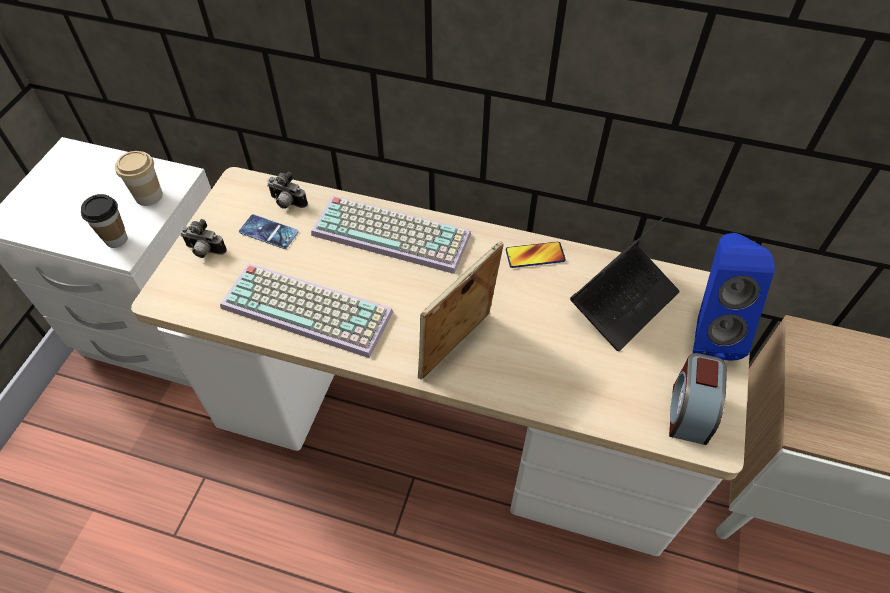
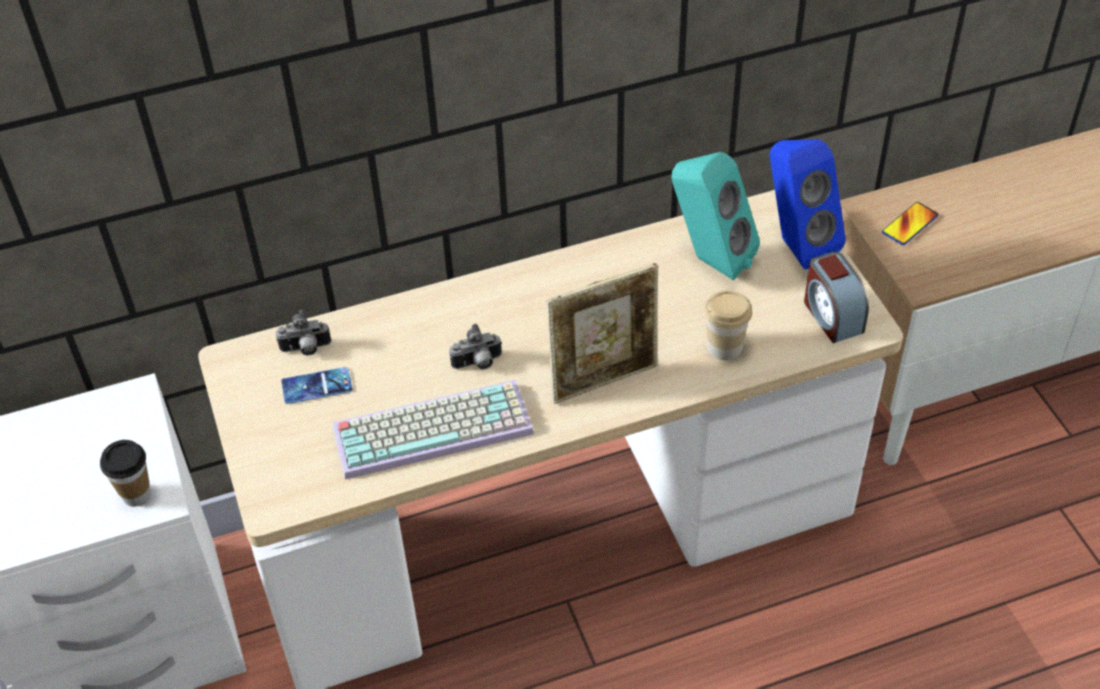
camera: 35 degrees left, 5 degrees down
cup [115,151,163,206] -> cup moved to [704,291,752,360]
camera [180,219,227,258] -> camera moved to [449,324,502,369]
keyboard [311,195,471,274] -> none
picture frame [418,241,504,380] -> picture frame turned 120 degrees counterclockwise [546,263,658,404]
phone [506,242,566,268] -> phone moved to [882,202,939,245]
laptop [570,213,680,351] -> turquoise speaker [672,152,760,281]

